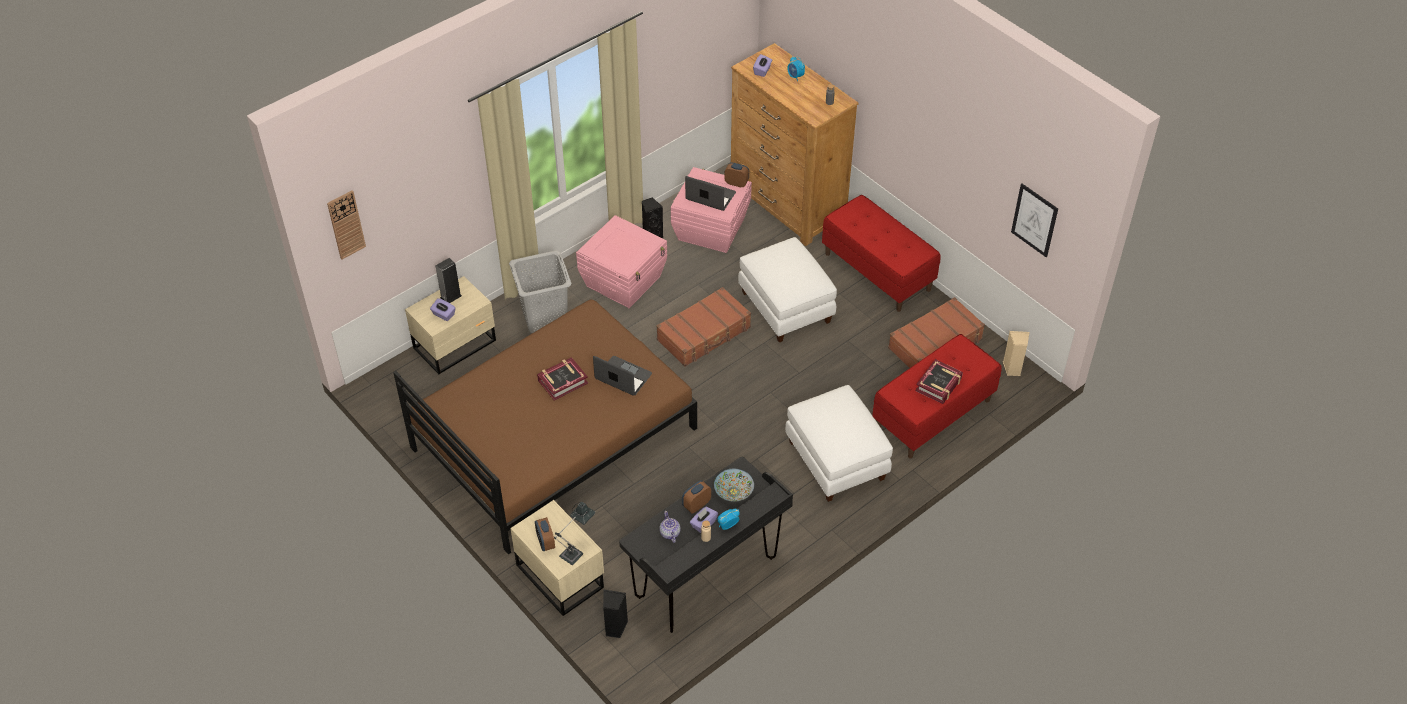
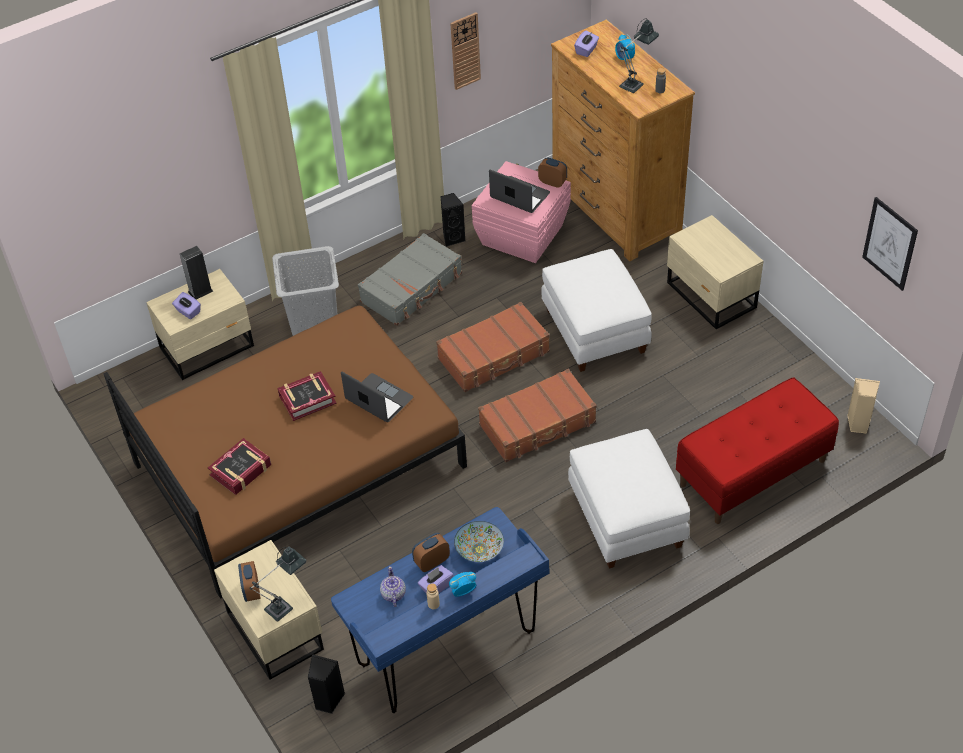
camera: 10 degrees right, 0 degrees up
wall clock [327,190,366,259] -> wall clock moved to [450,12,481,90]
pink storage box [576,215,667,308] -> grey suitcase [358,233,462,326]
black desk [619,457,793,633] -> blue desk [331,507,549,713]
red bench [822,195,941,312] -> beige nightstand [667,215,763,329]
brown suitcase [888,297,985,368] -> brown suitcase moved to [478,369,596,462]
book [915,359,963,404] -> book moved to [208,438,271,495]
none -> table lamp [619,18,659,93]

